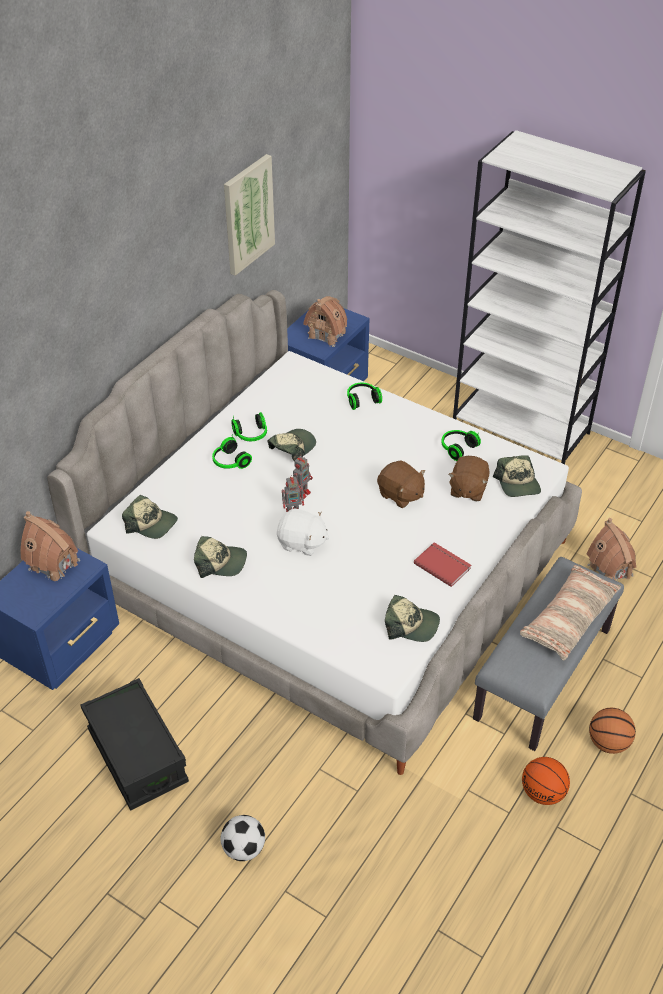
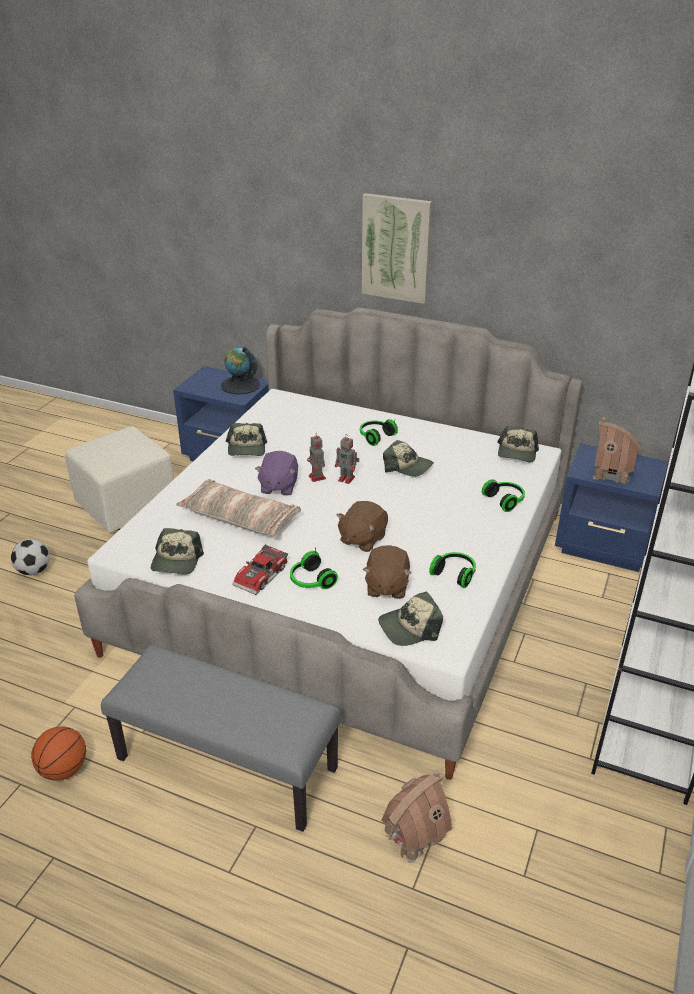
camera: 80 degrees right, 10 degrees down
toy house [20,511,80,581] -> globe [221,347,260,395]
black storage box [80,678,189,810] -> beige ottoman [65,426,174,533]
cap [122,495,178,539] -> cap moved to [497,426,539,463]
picture [224,154,275,276] -> picture moved to [362,193,432,304]
headphones [231,412,267,441] -> headphones moved to [290,547,338,589]
white plush toy [277,509,329,556] -> purple plush toy [255,451,298,496]
red book [414,542,471,587] -> toy car [232,544,288,595]
brown plush toy [448,456,490,501] -> brown plush toy turned 90 degrees counterclockwise [363,545,411,599]
pillow [520,565,621,660] -> pillow moved to [176,479,301,538]
basketball [589,708,636,754] -> none

